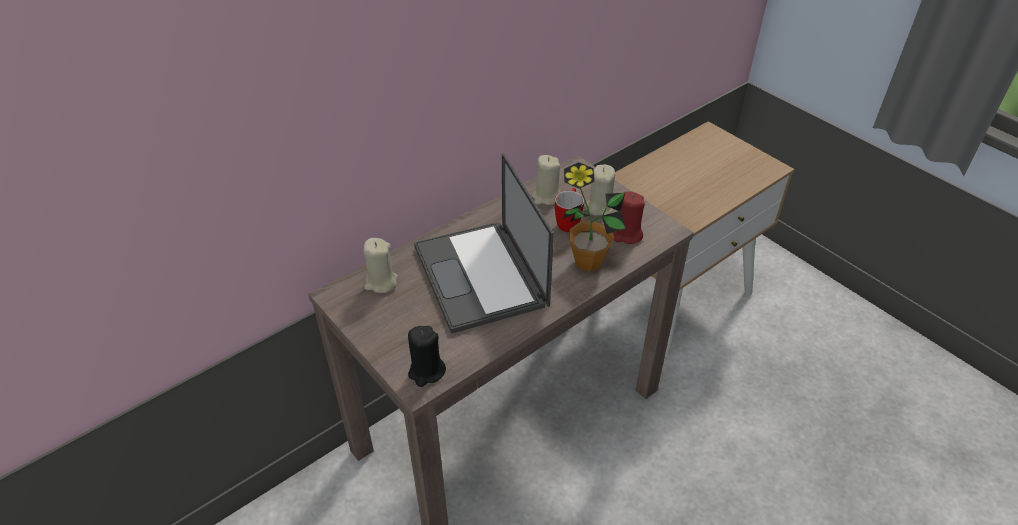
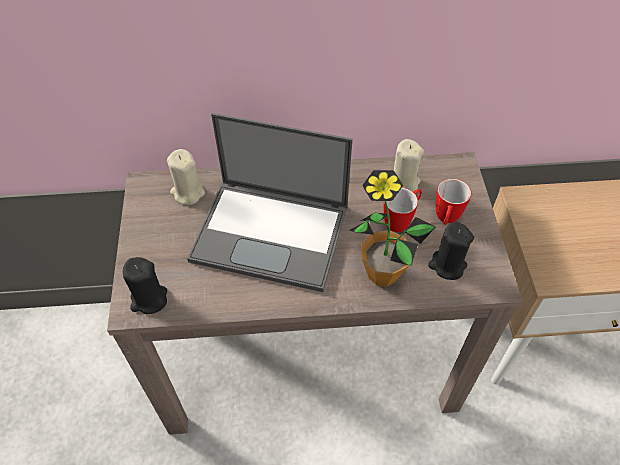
camera: 35 degrees right, 10 degrees up
laptop [414,153,554,334] -> laptop turned 90 degrees counterclockwise [187,113,353,292]
beige candle [586,165,615,216] -> mug [436,179,471,225]
red candle [612,191,645,244] -> black candle [428,222,474,280]

